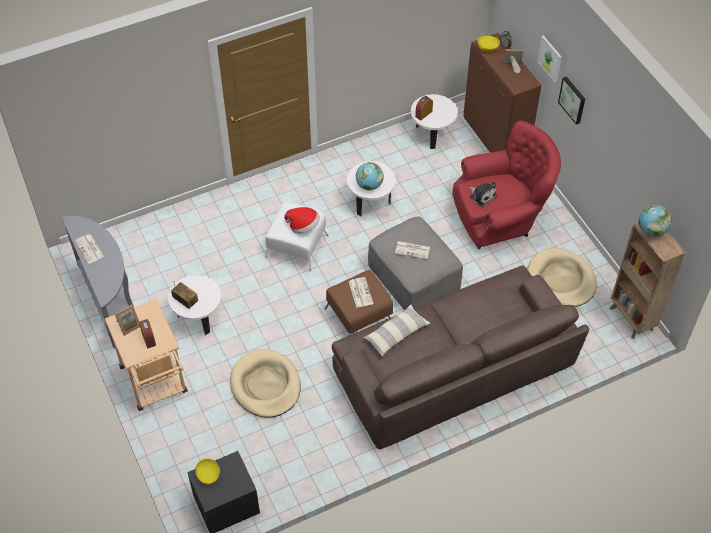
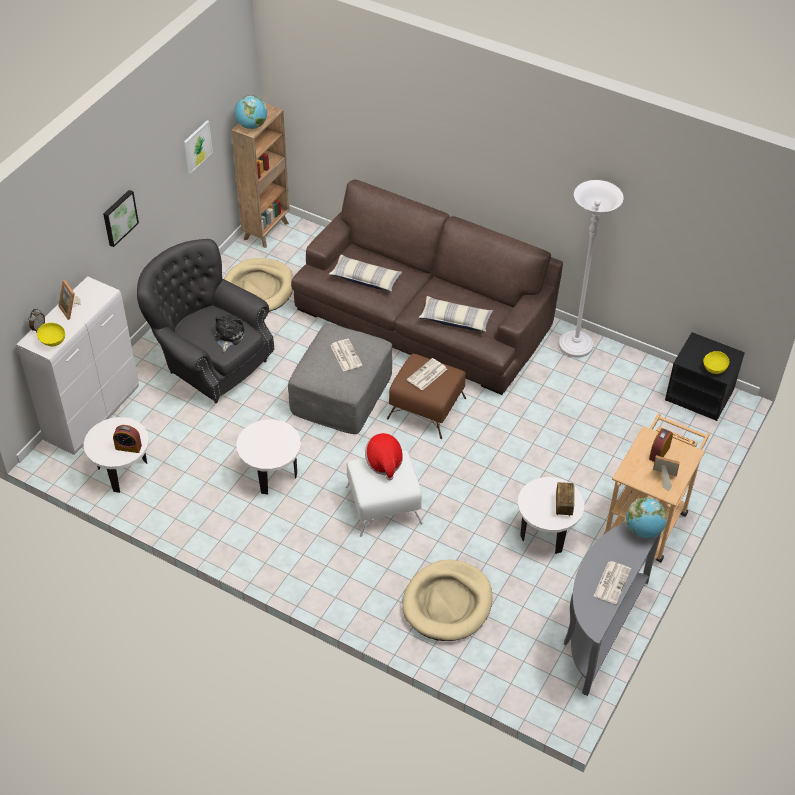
camera: 125 degrees left, 5 degrees down
beige dog bed [230,349,301,418] -> beige dog bed moved to [402,560,492,641]
globe [356,162,384,190] -> globe moved to [626,498,667,538]
red armchair [452,121,561,249] -> grey armchair [137,239,274,403]
brown cabinet [463,33,542,152] -> white cabinet [16,276,139,455]
picture [537,35,562,83] -> picture moved to [184,120,213,174]
none -> pillow [328,255,402,292]
none -> white floor lamp [559,180,624,358]

